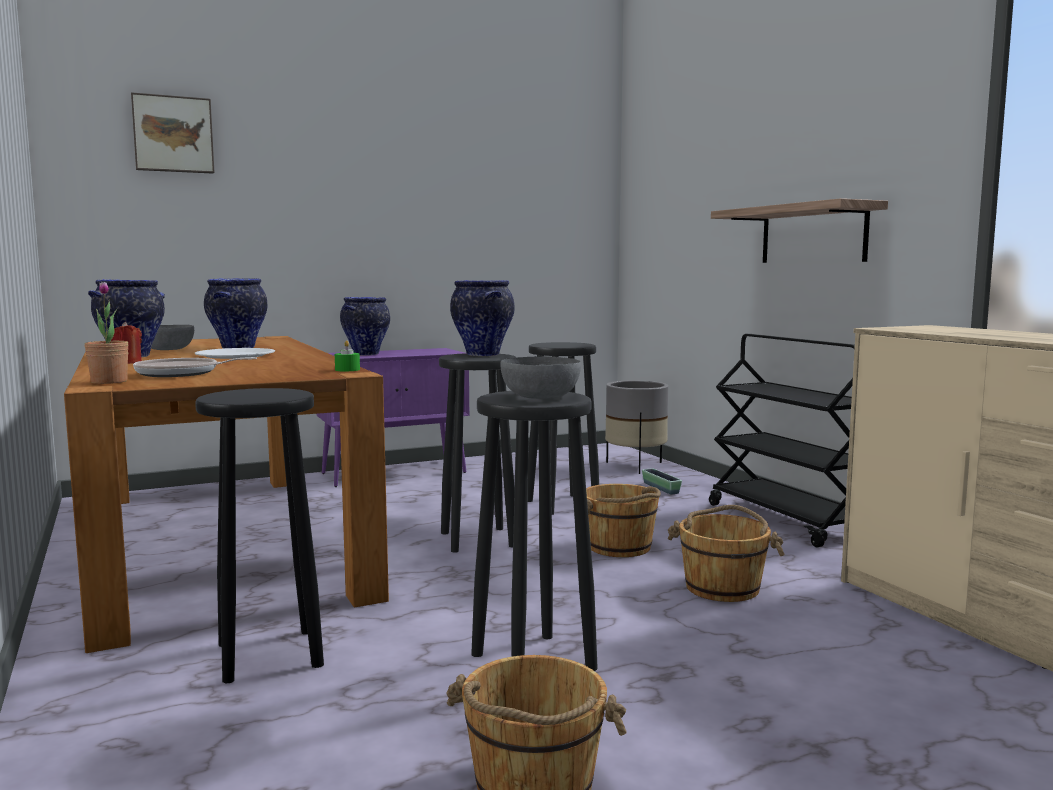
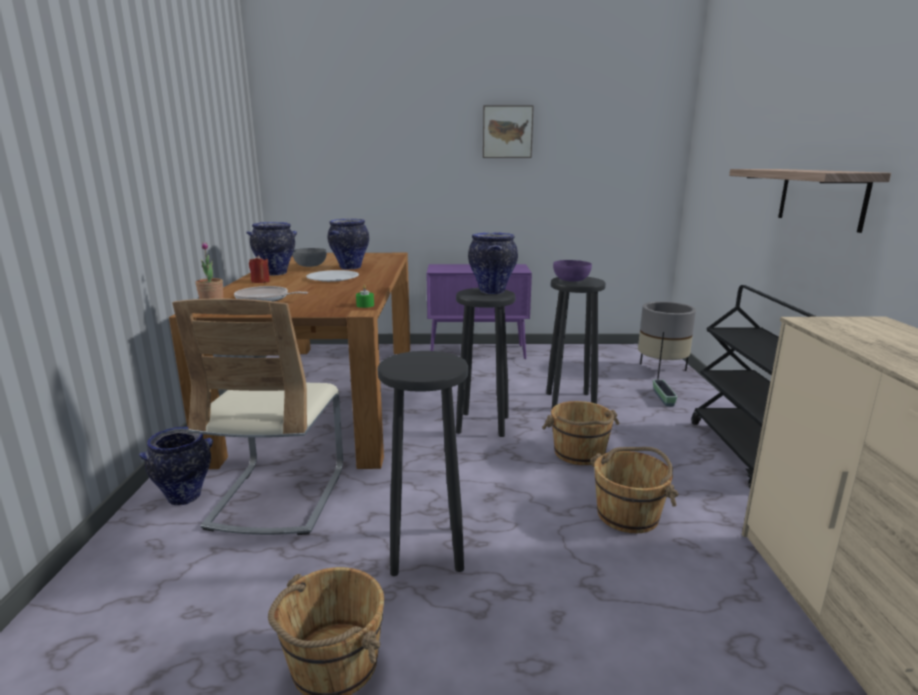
camera: 25 degrees right, 10 degrees up
picture [131,92,215,174] -> picture moved to [483,105,534,158]
black stool [195,388,324,683] -> beige chair [172,298,343,535]
vase [340,297,390,356] -> vase moved to [139,427,213,506]
grey bowl [501,356,581,399] -> none
none -> purple bowl [553,260,592,282]

